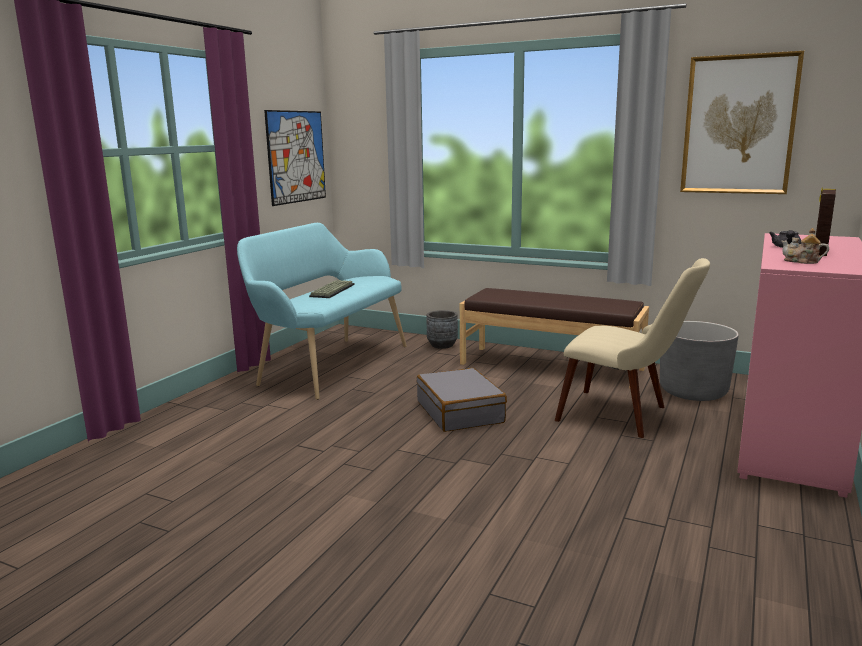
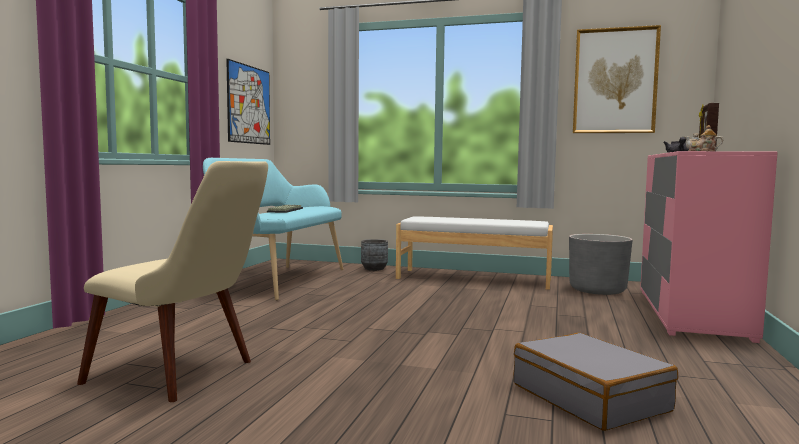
camera: 10 degrees left, 10 degrees down
grey suitcase [417,368,507,432] -> grey suitcase moved to [514,333,678,431]
brown bench [460,288,649,388] -> white bench [396,216,553,290]
beige chair [555,258,710,438] -> beige chair moved to [77,161,268,402]

